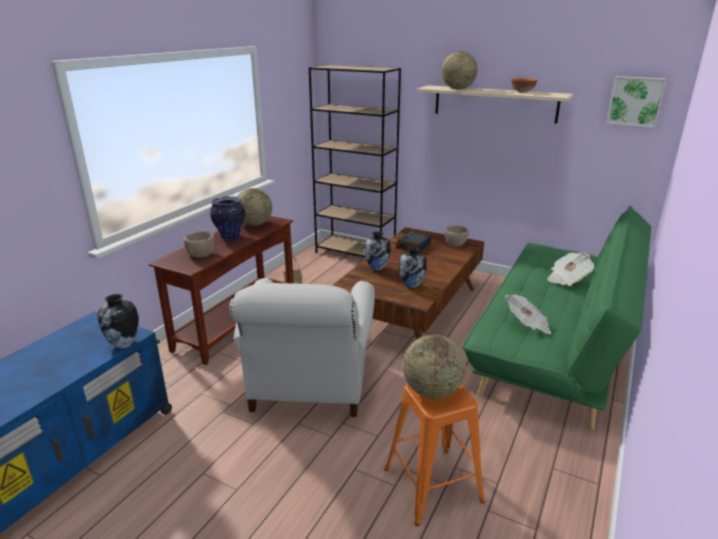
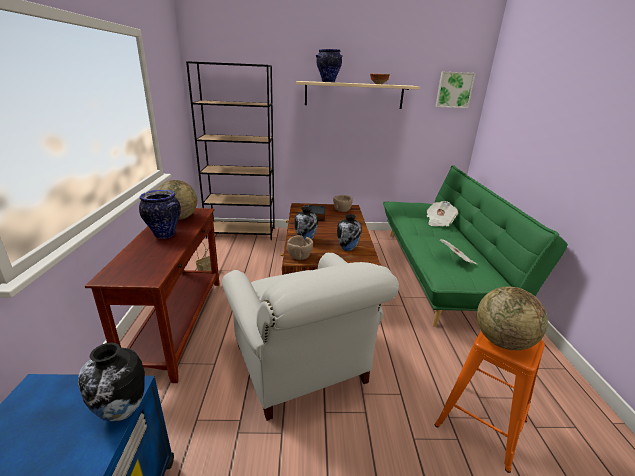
camera: 30 degrees left, 0 degrees up
brown bowl [183,231,215,258] -> brown bowl moved to [287,235,313,260]
globe [441,51,478,89] -> vase [316,49,343,82]

